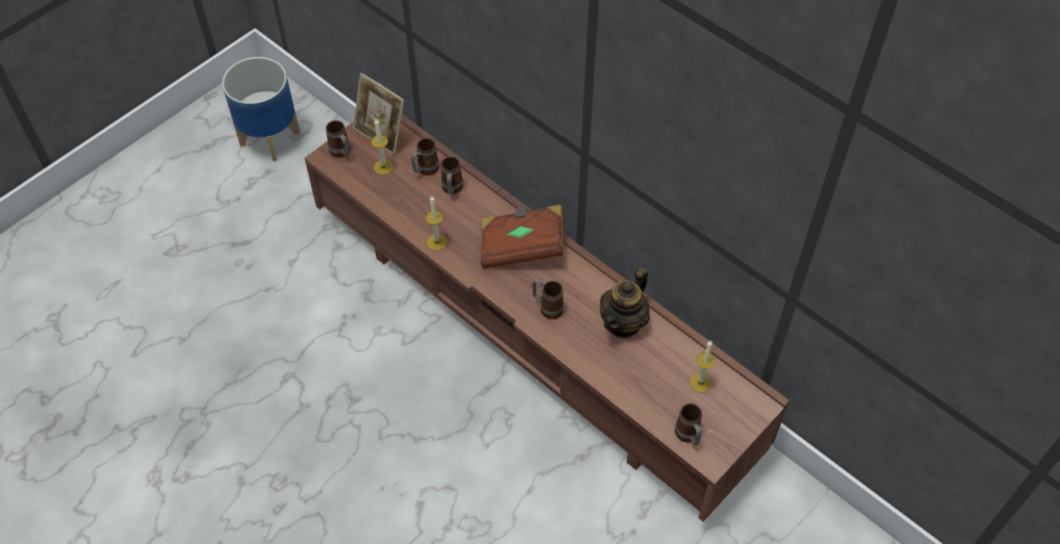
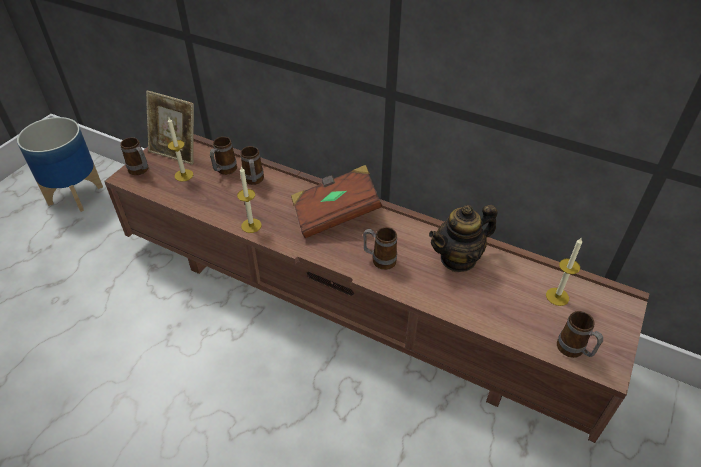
camera: 15 degrees left, 10 degrees down
teapot [600,267,650,339] -> teapot turned 45 degrees clockwise [429,205,497,272]

